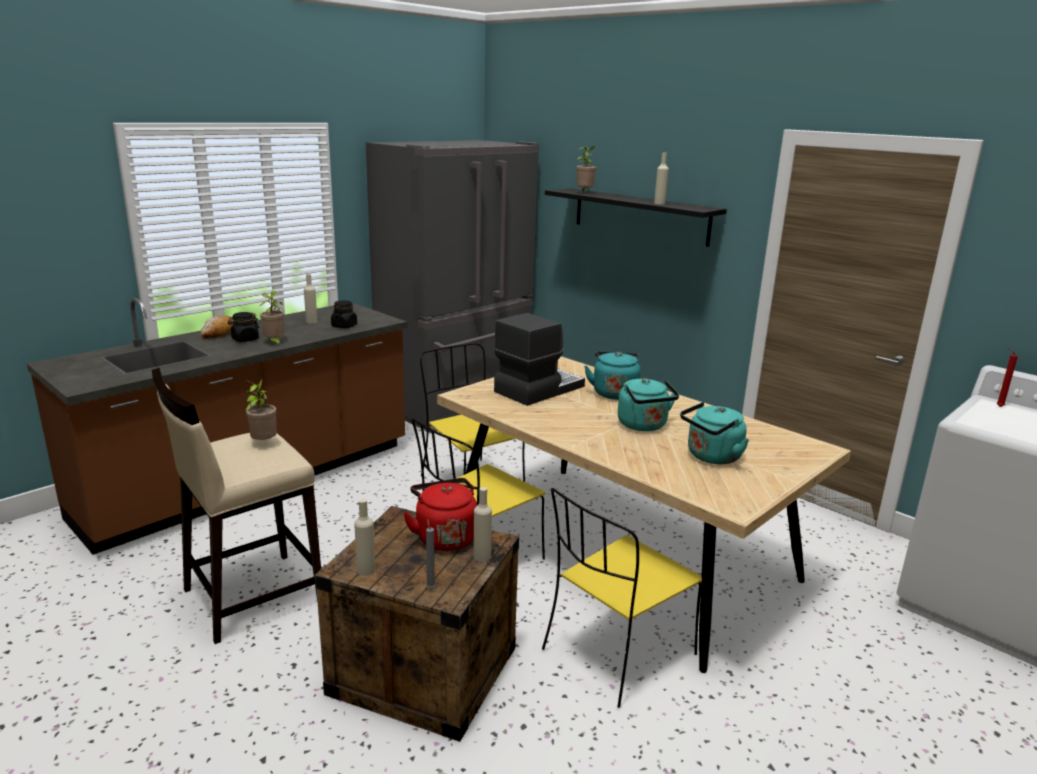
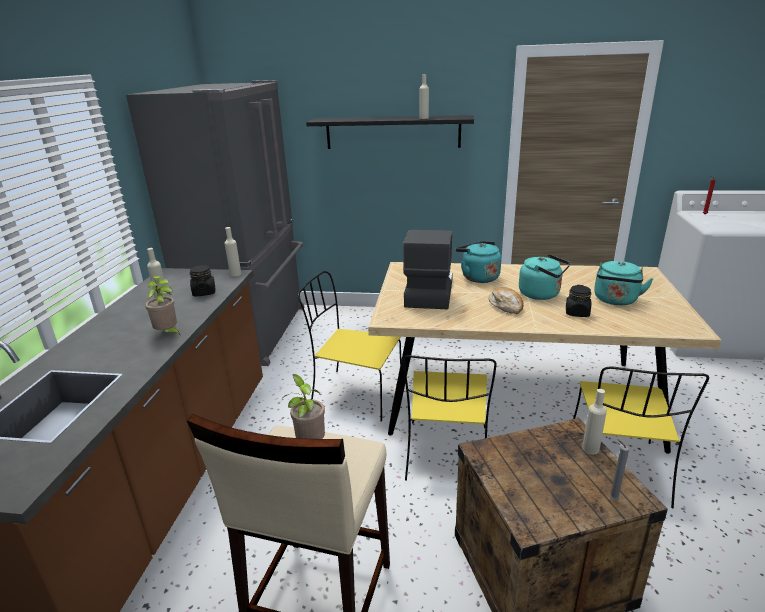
camera: 35 degrees left, 5 degrees up
bread [201,315,233,338] -> bread moved to [489,287,524,314]
black jar [228,312,259,342] -> black jar moved to [566,285,591,317]
beige bottle [354,499,376,576] -> beige bottle moved to [225,227,241,277]
red kettle [403,478,477,551] -> none
potted plant [576,146,596,192] -> none

